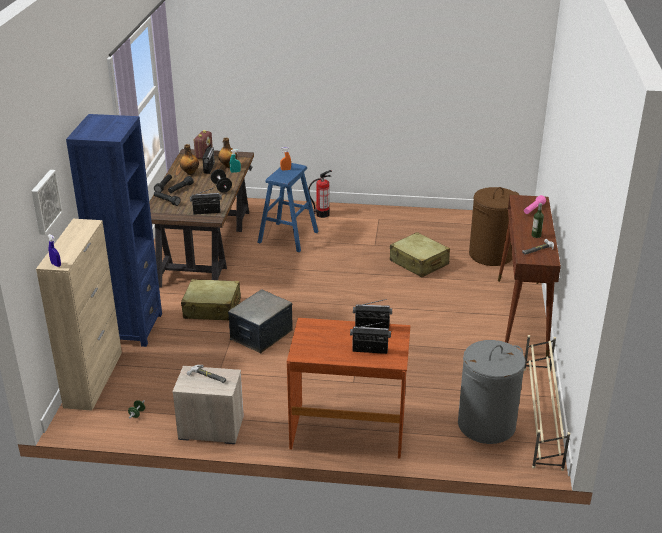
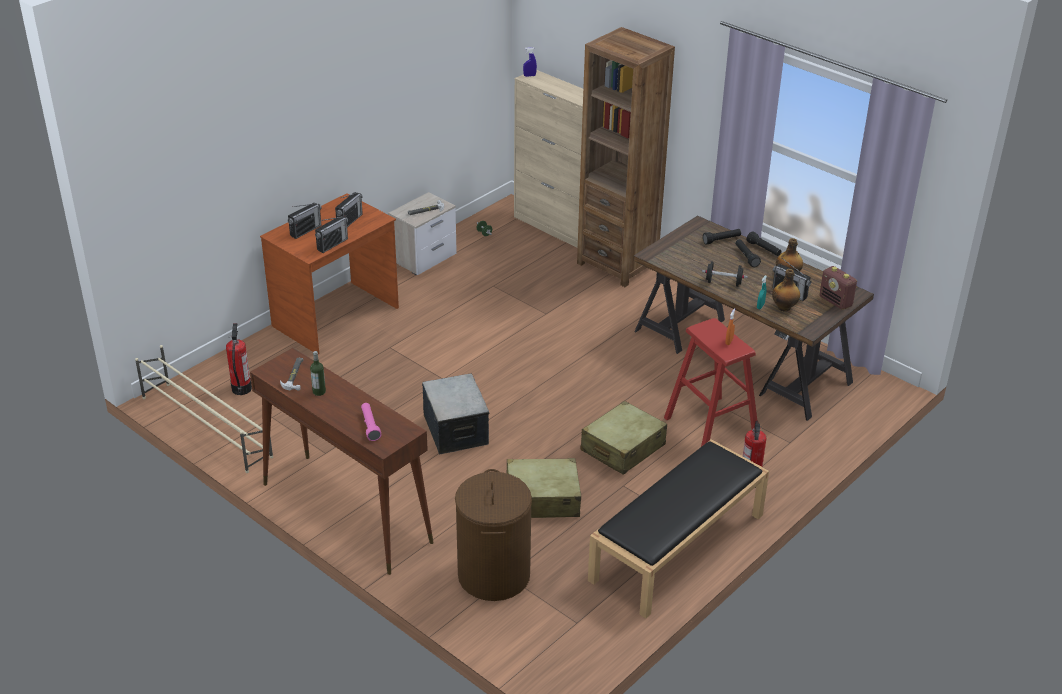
camera: 125 degrees right, 5 degrees up
picture [31,170,63,235] -> none
blue bookcase [66,114,162,347] -> brown bookcase [577,27,675,287]
beige suitcase [181,279,241,321] -> beige suitcase moved to [581,401,667,475]
radio [190,188,222,215] -> radio moved to [335,192,363,227]
storage box [228,289,293,353] -> storage box moved to [422,374,489,455]
blue stool [257,163,318,252] -> red stool [664,318,757,447]
grey laundry basket [458,340,525,444] -> fire extinguisher [226,323,252,395]
none -> black bench [588,439,769,618]

